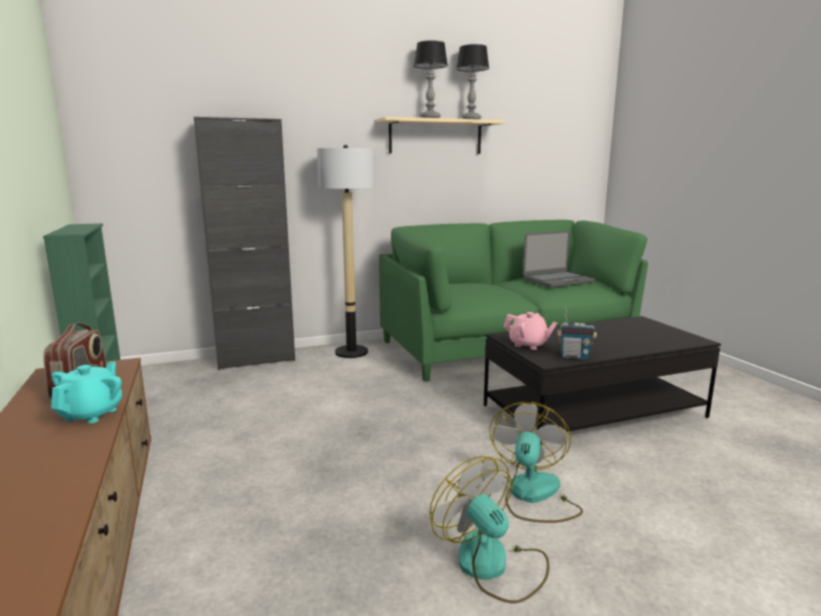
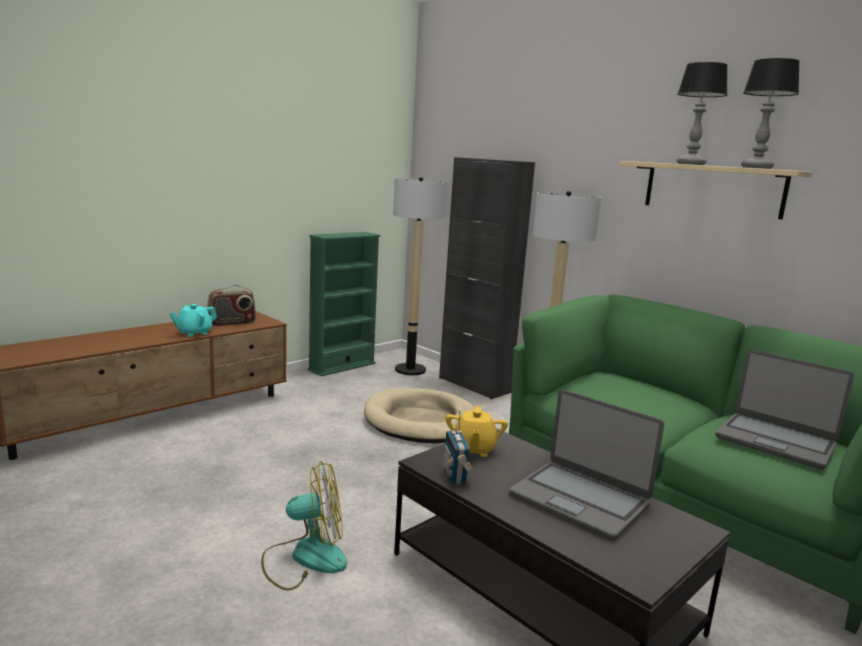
camera: 65 degrees right, 0 degrees up
turquoise teapot [51,361,122,423] -> turquoise teapot turned 150 degrees clockwise [169,304,217,337]
fan [430,456,549,603] -> none
pink teapot [504,312,557,350] -> yellow teapot [445,406,508,457]
none -> beige dog bed [364,388,475,444]
none -> floor lamp [393,177,447,375]
none -> laptop [509,389,664,541]

